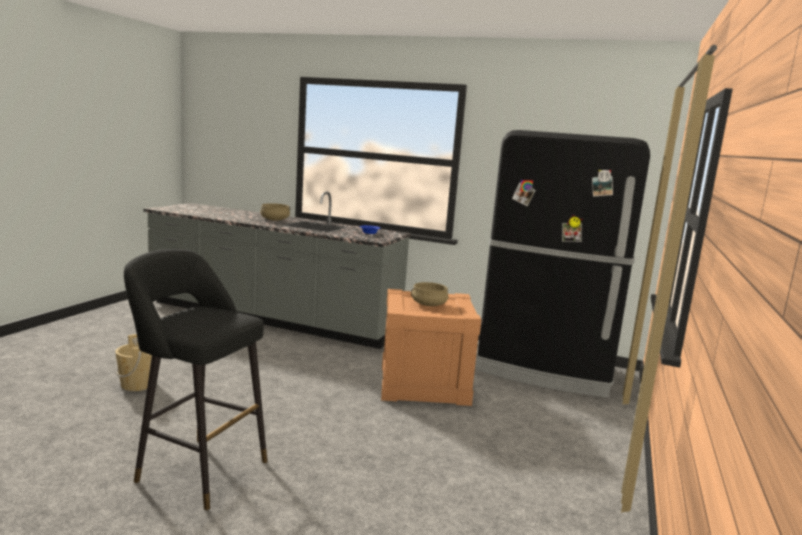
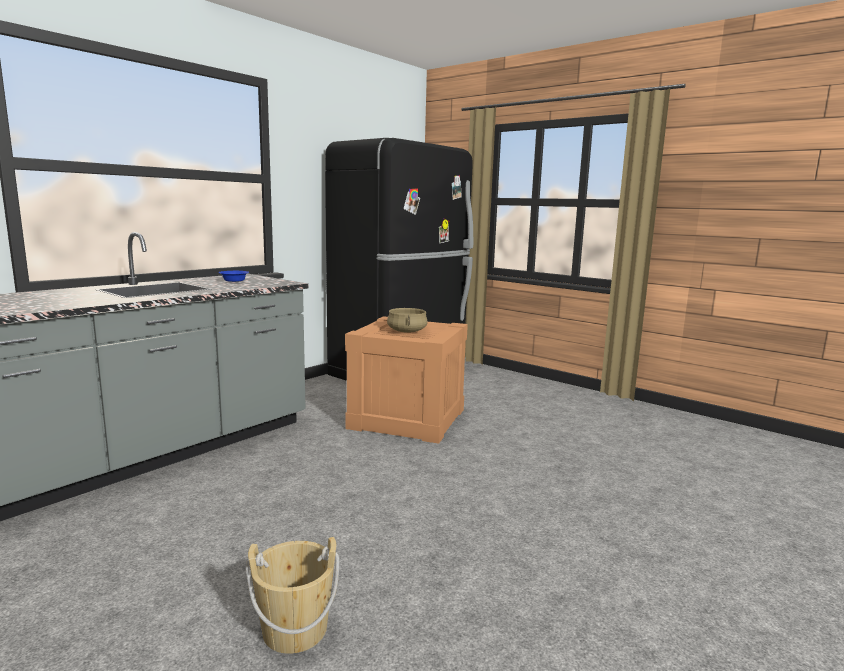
camera: 70 degrees left, 0 degrees up
black stool [124,249,268,510] -> none
beige cooking pot [260,203,290,221] -> none

